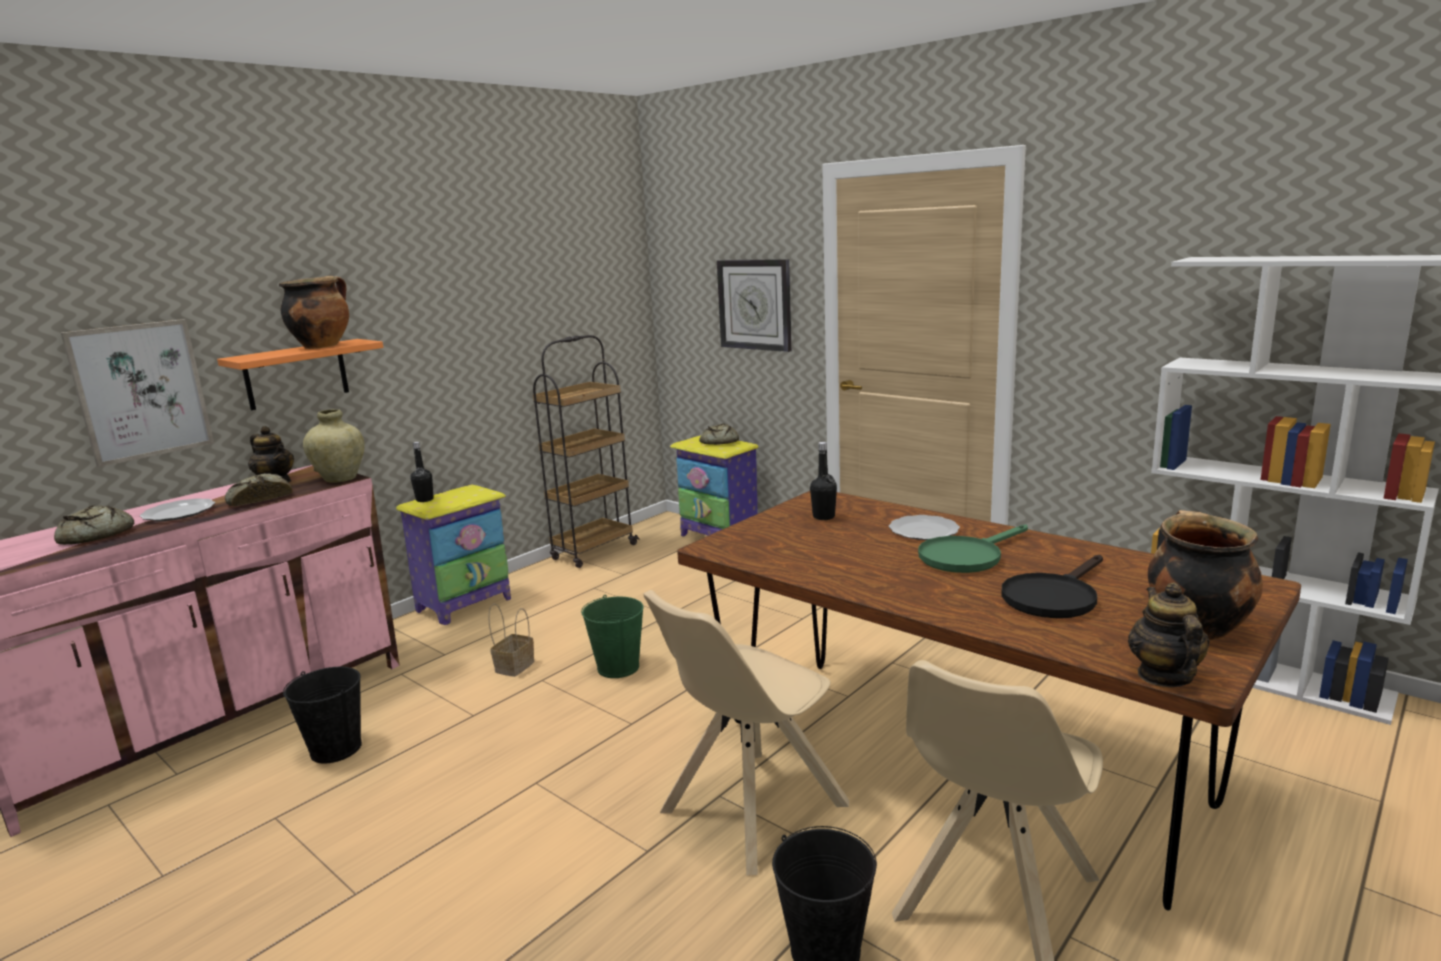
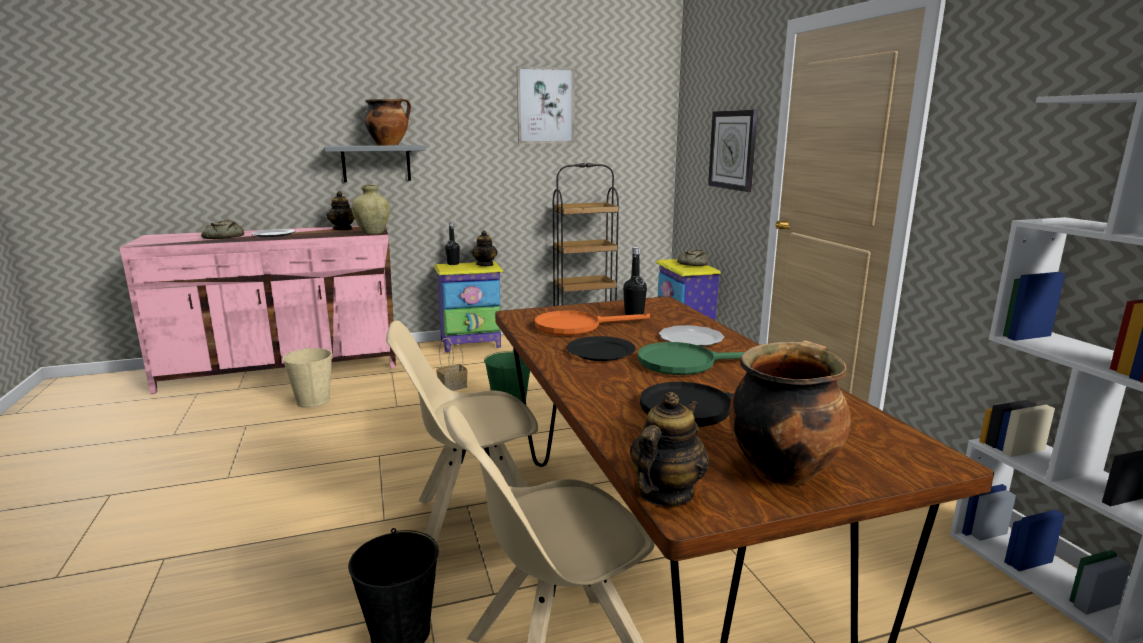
camera: 30 degrees right, 0 degrees up
picture [61,319,214,467] -> picture moved to [516,66,575,144]
orange shelf [217,339,383,410] -> grey shelf [325,145,426,182]
bread [225,473,292,506] -> none
black bucket [283,667,362,764] -> beige bucket [282,346,332,408]
none -> teapot [471,230,498,266]
none -> orange frying pan [535,311,650,336]
none -> black plate [567,336,636,361]

